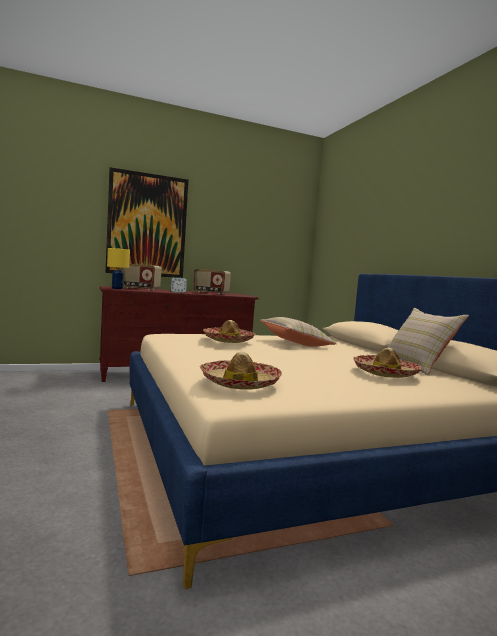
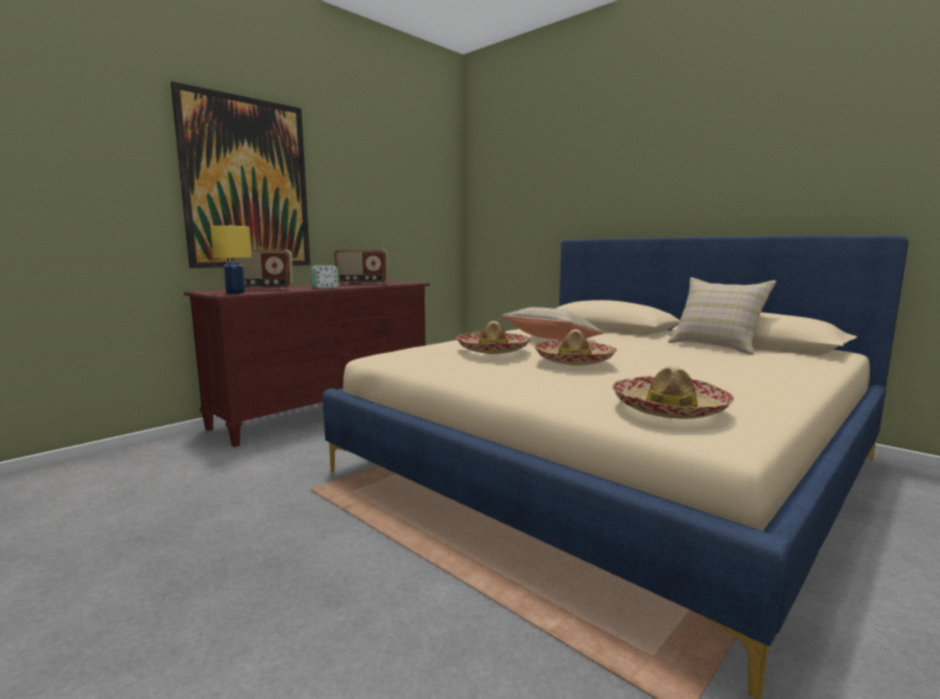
camera: 25 degrees left, 5 degrees up
hat [353,348,423,378] -> hat moved to [534,329,617,366]

